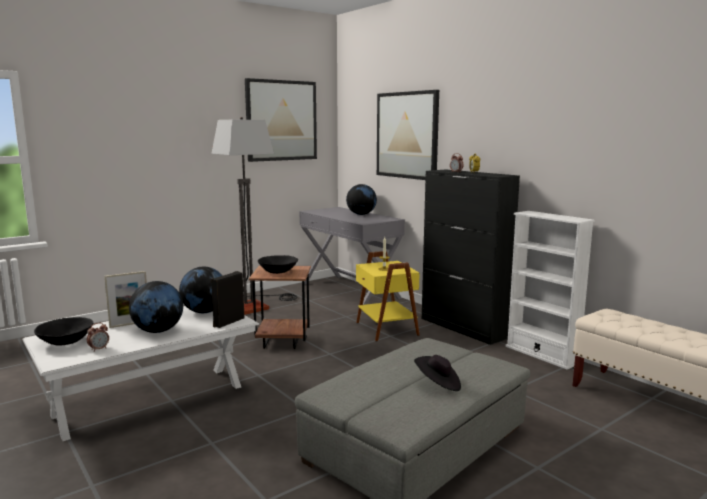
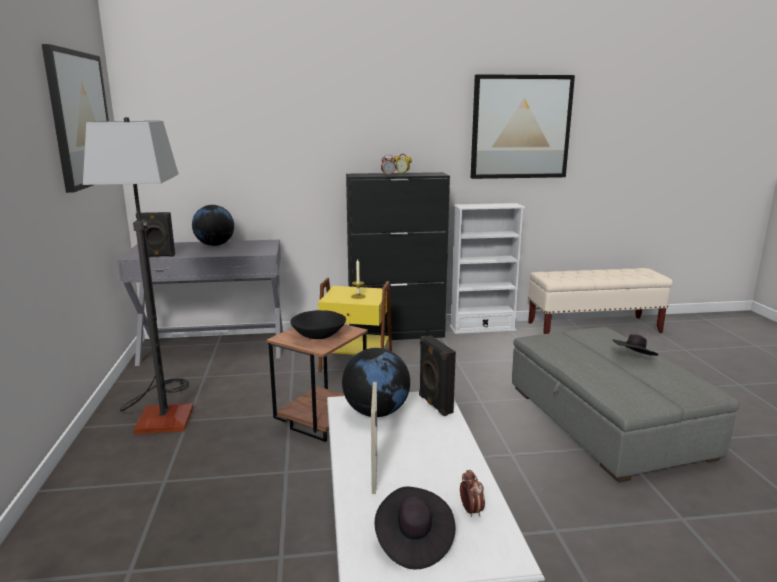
camera: 60 degrees left, 5 degrees up
black bowl [34,317,93,346] -> black hat [374,487,456,569]
globe [129,281,183,333] -> none
picture [377,90,439,180] -> picture moved to [471,74,575,179]
none -> black speaker [136,212,175,257]

